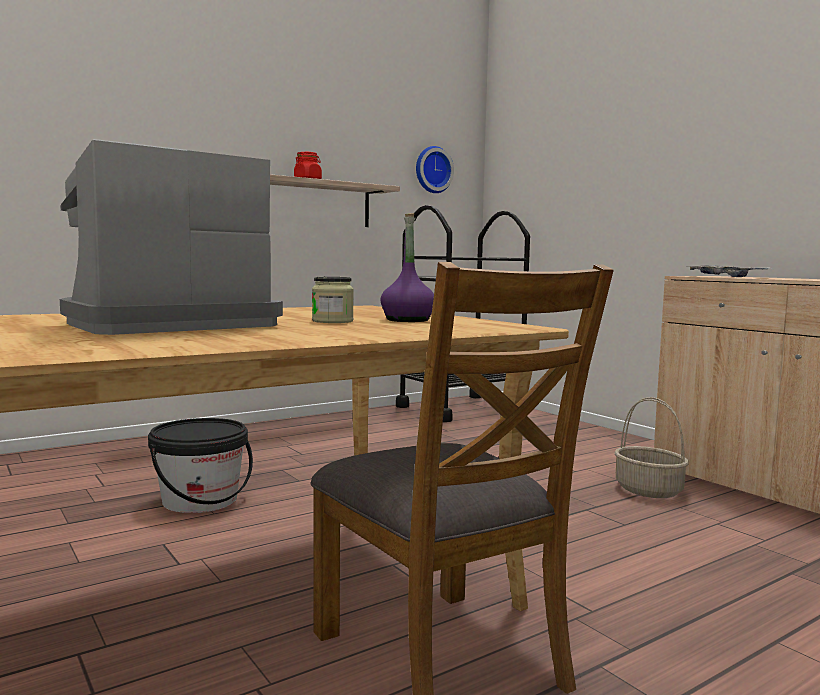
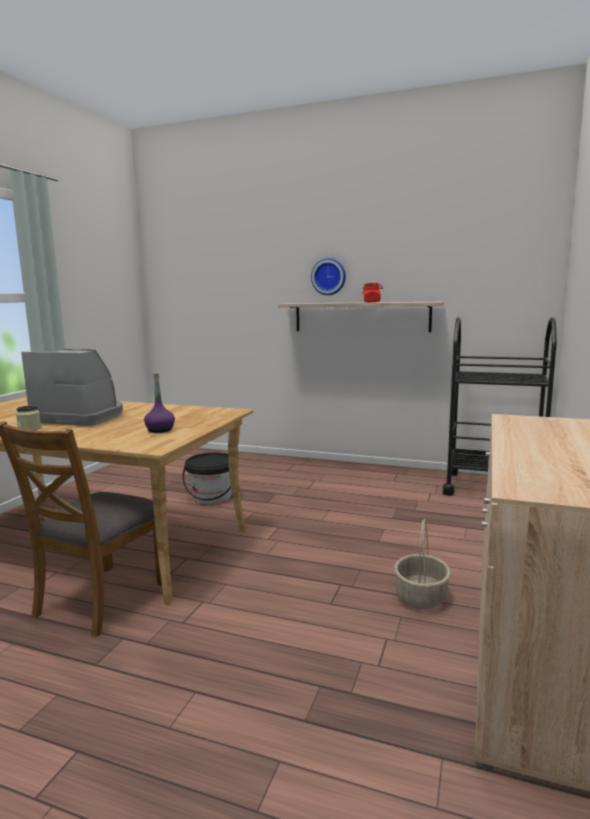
camera: 55 degrees right, 5 degrees up
jar [312,277,354,323] -> jar moved to [16,405,41,431]
wall clock [416,146,454,193] -> wall clock moved to [311,258,346,295]
tray [689,265,772,277] -> none

